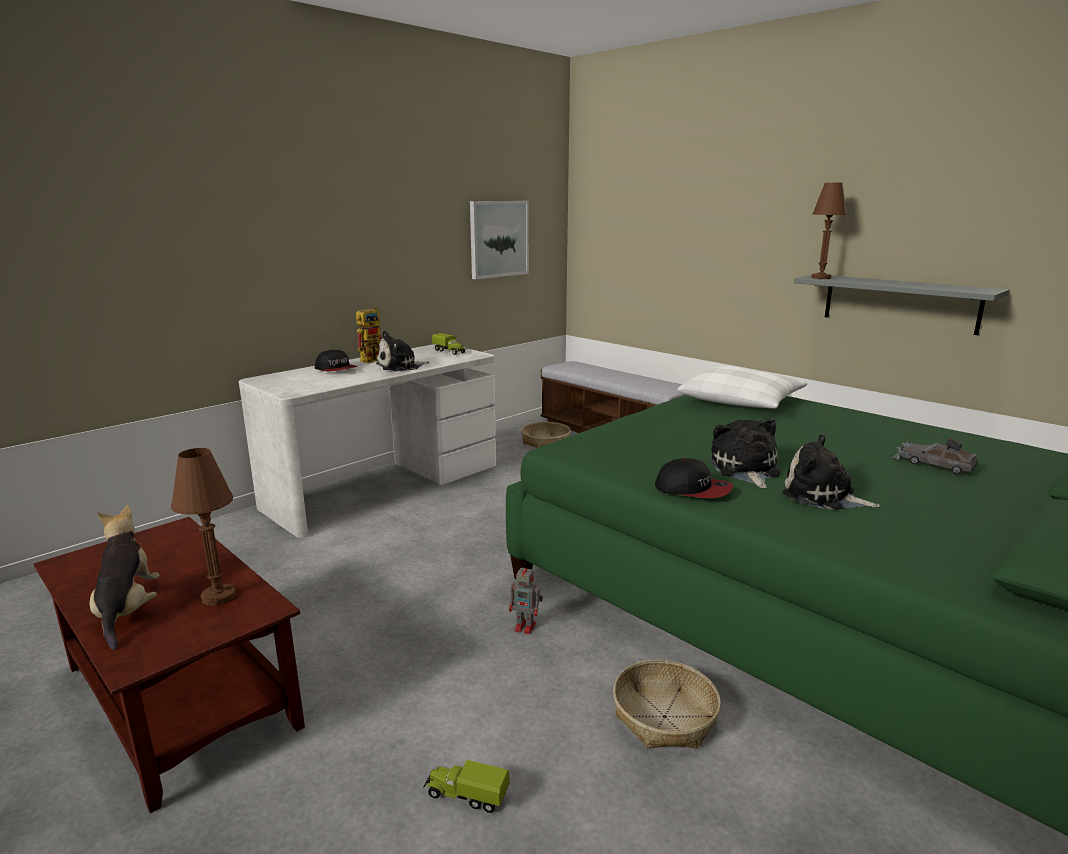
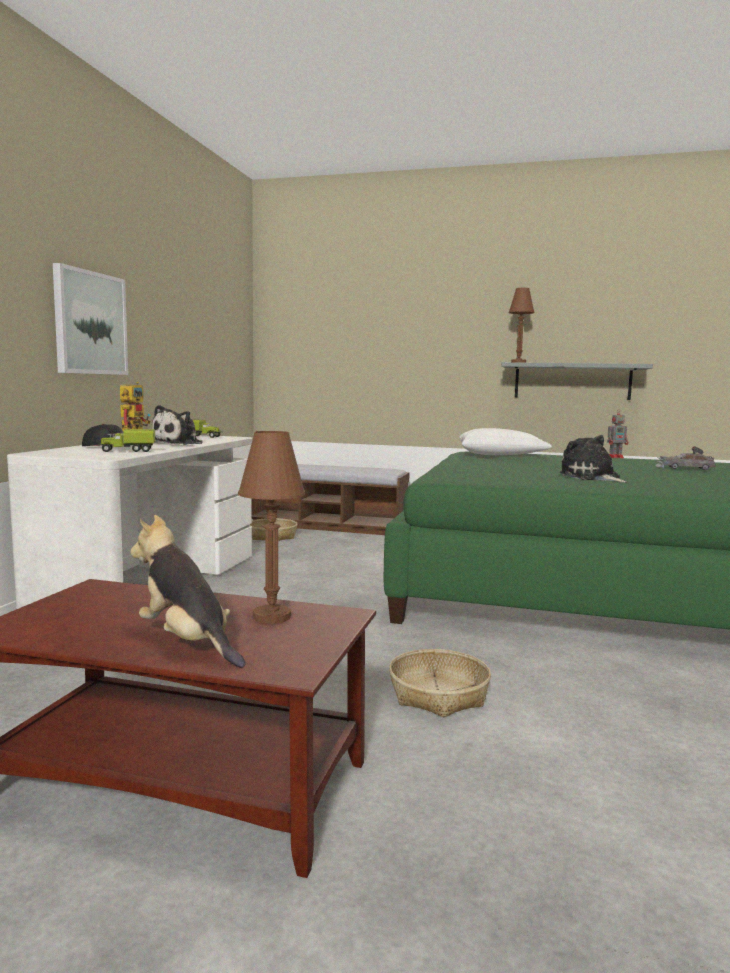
camera: 30 degrees left, 10 degrees down
toy truck [423,760,509,813] -> toy truck moved to [98,429,155,452]
picture [470,201,529,279] -> picture moved to [53,263,128,375]
toy robot [509,563,543,634] -> toy robot moved to [607,409,628,458]
basket [613,660,721,749] -> basket moved to [389,649,491,717]
cap [655,458,733,498] -> none
plush toy [782,434,880,510] -> none

